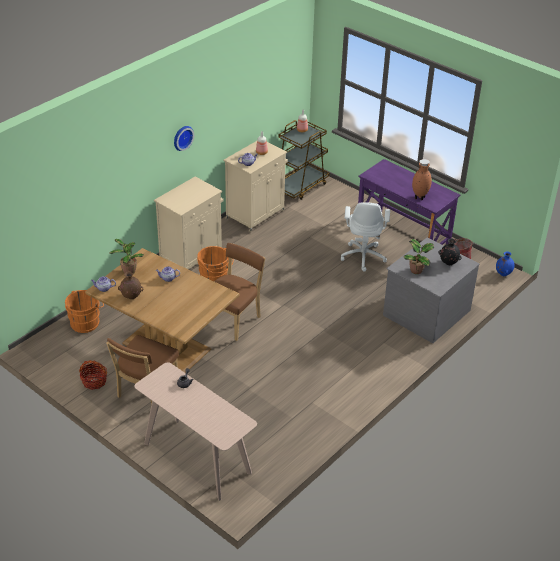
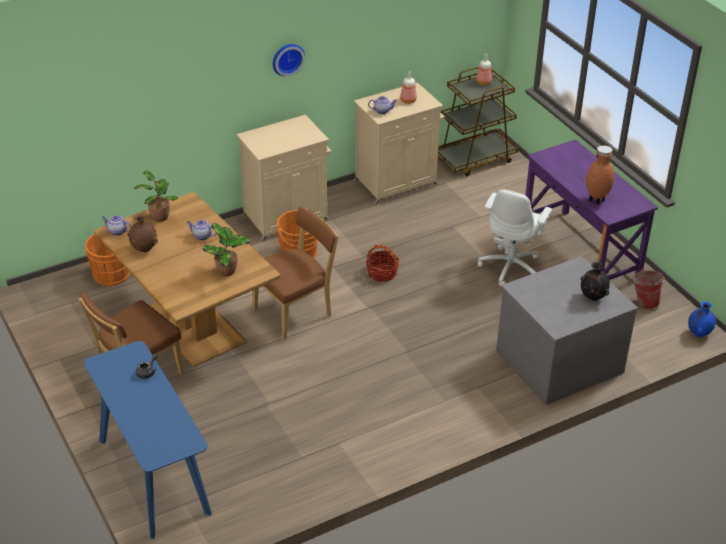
camera: 20 degrees right, 0 degrees up
basket [79,360,107,390] -> basket moved to [366,245,399,282]
beige console table [134,362,257,501] -> blue console table [84,341,212,539]
potted plant [404,239,434,274] -> potted plant moved to [202,223,250,276]

